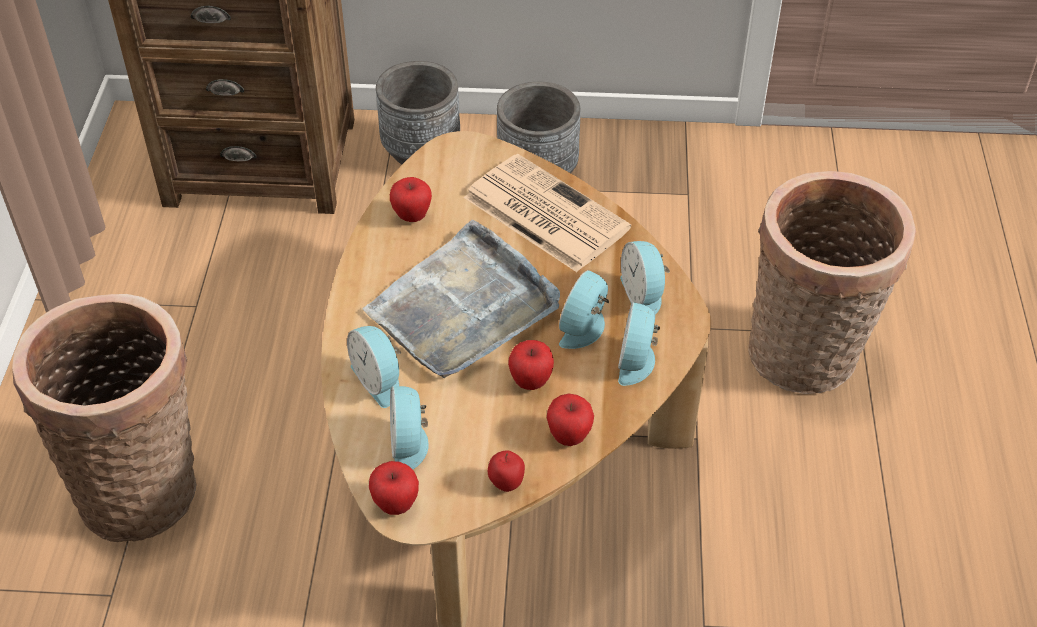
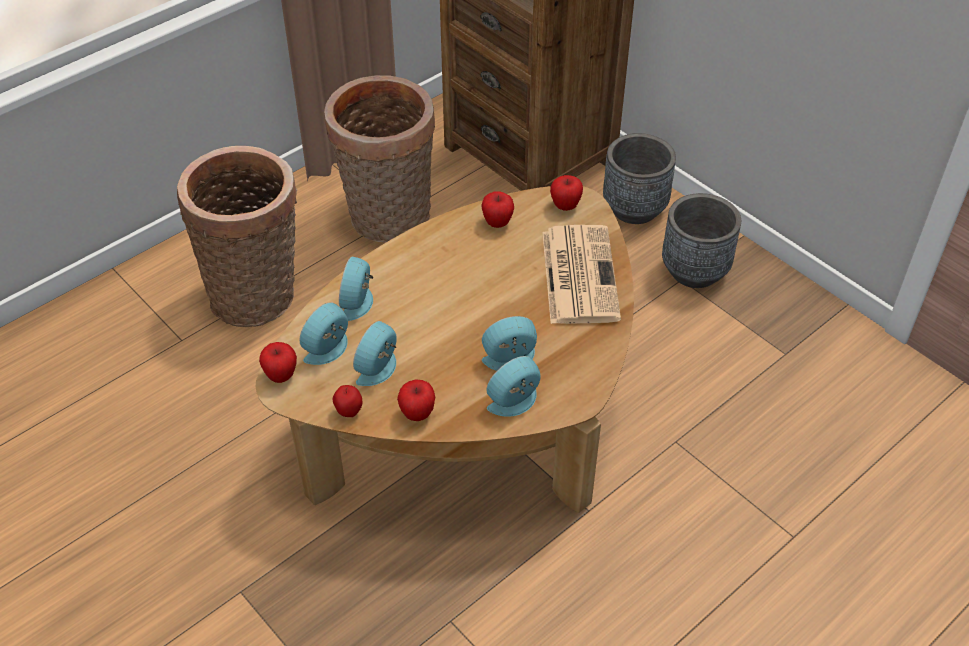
camera: 45 degrees right, 0 degrees up
grey tray [363,220,560,378] -> none
apple [508,340,554,390] -> apple moved to [550,175,583,211]
alarm clock [620,241,670,315] -> alarm clock moved to [353,321,397,386]
basket [748,171,916,394] -> basket moved to [324,75,435,242]

